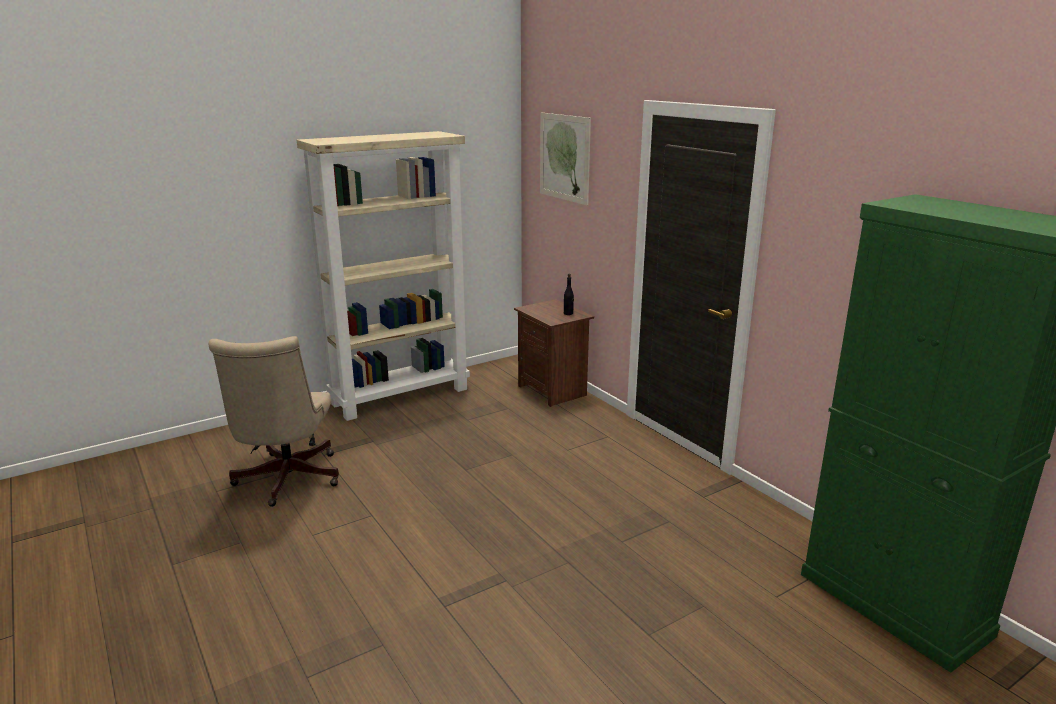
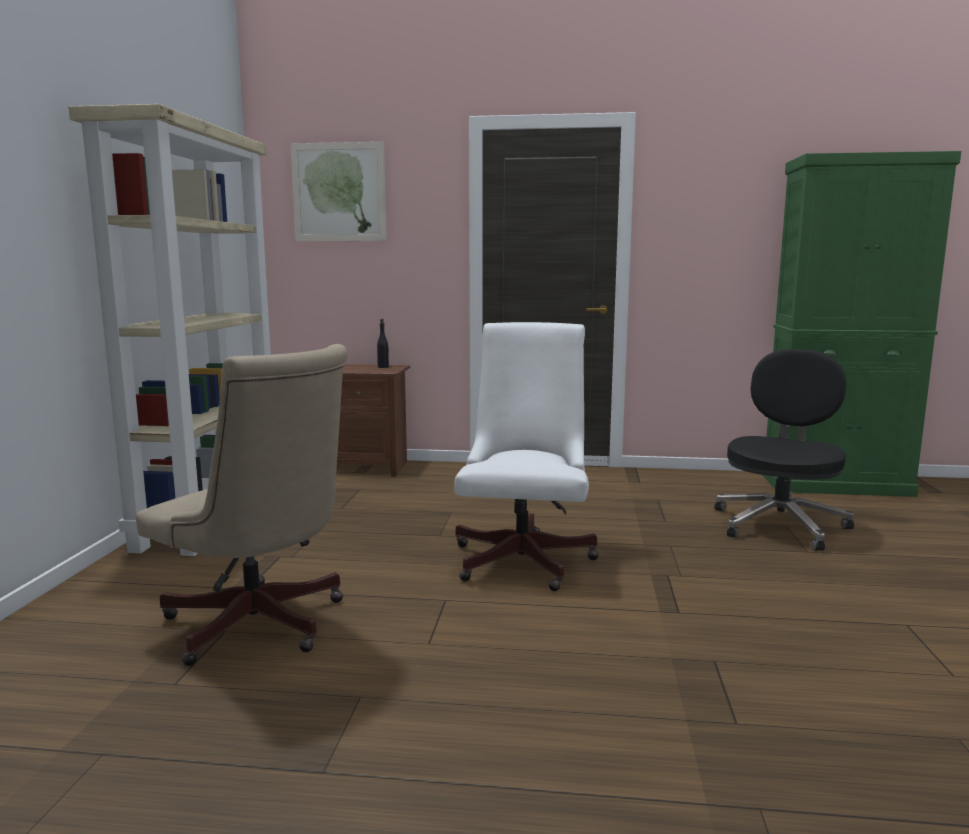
camera: 50 degrees left, 10 degrees down
none -> white office chair [454,322,599,591]
none -> black office chair [715,349,854,551]

